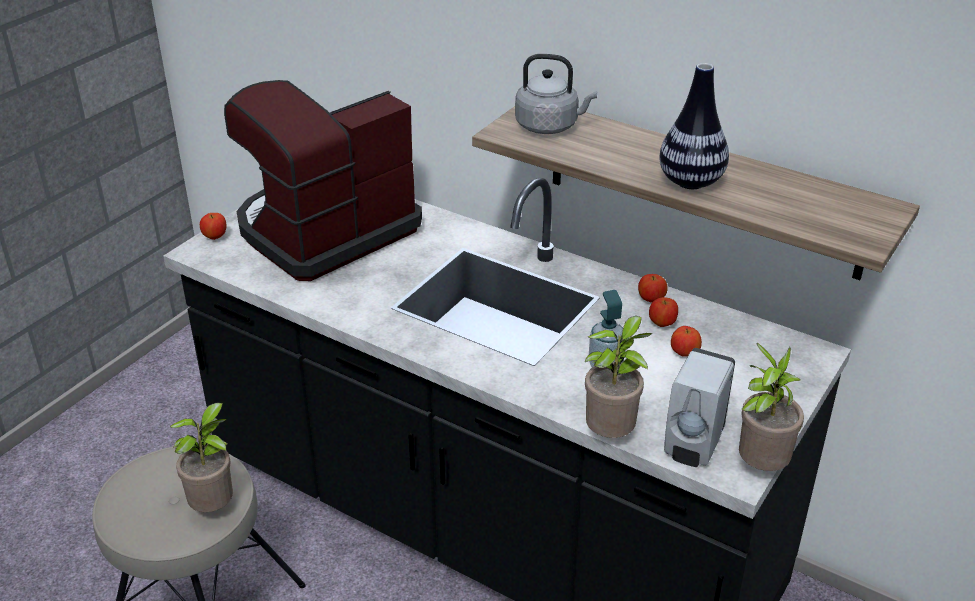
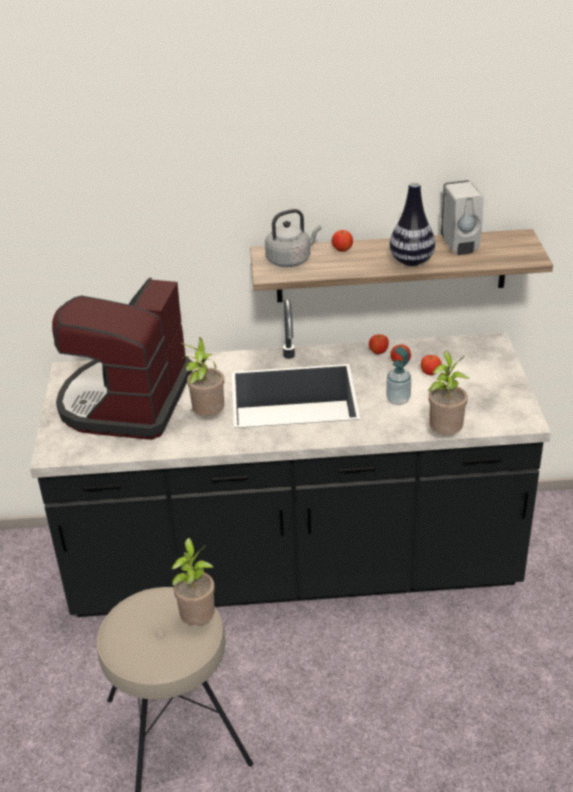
camera: 35 degrees left, 0 degrees up
apple [200,213,226,240] -> apple moved to [332,230,353,252]
white soap dispenser [664,348,735,467] -> white soap dispenser moved to [441,180,483,255]
potted plant [739,343,804,471] -> potted plant moved to [182,337,224,416]

